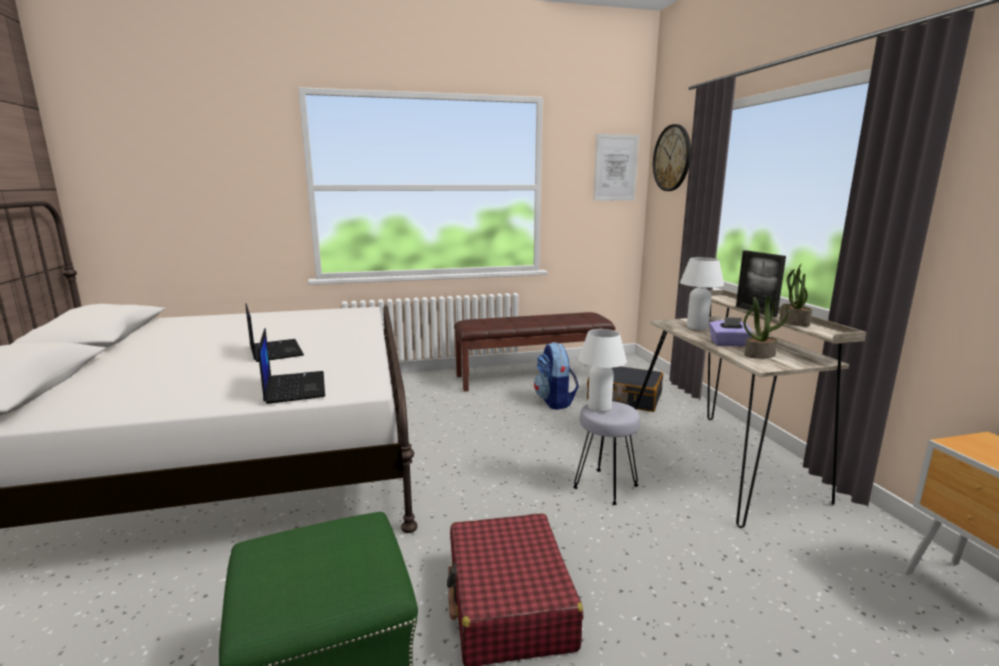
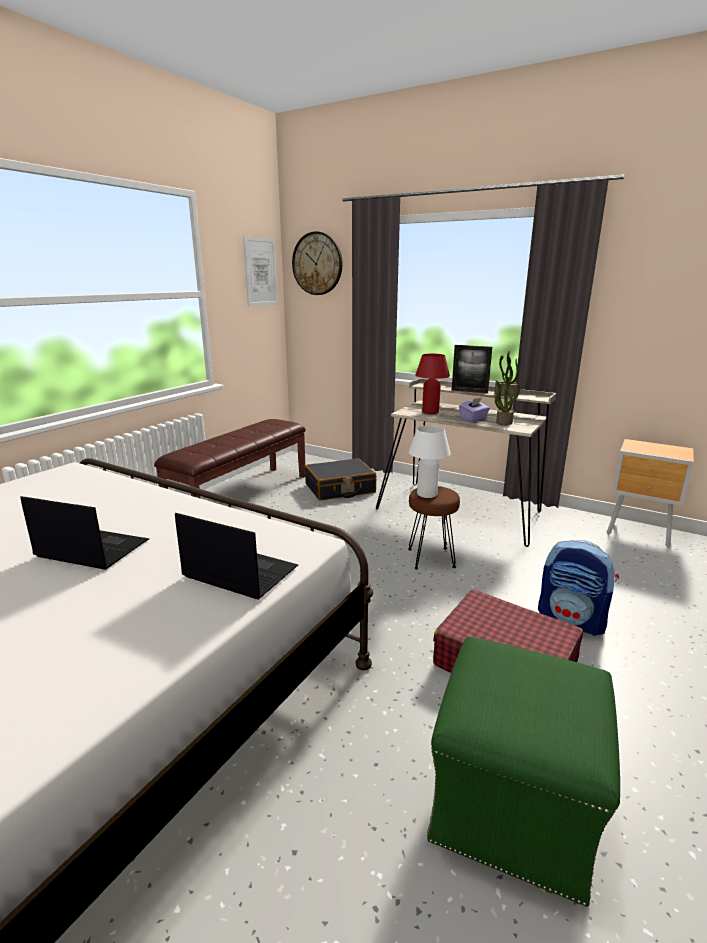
camera: 45 degrees left, 5 degrees up
backpack [534,342,579,410] -> backpack moved to [538,540,619,636]
grey stool [573,401,640,505] -> brown stool [408,486,460,570]
white table lamp [680,257,724,330] -> red table lamp [415,354,450,414]

